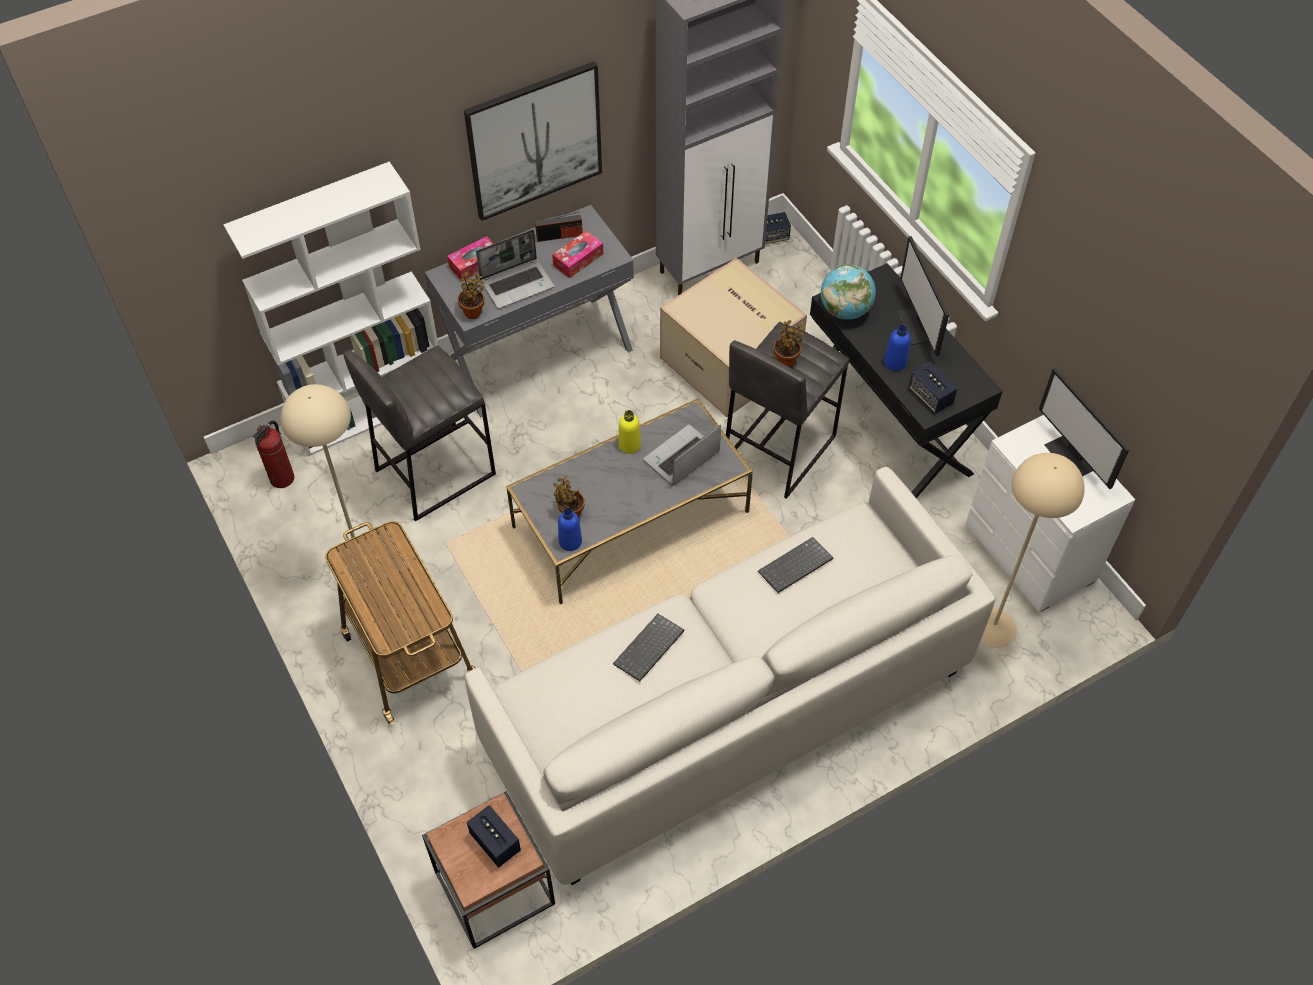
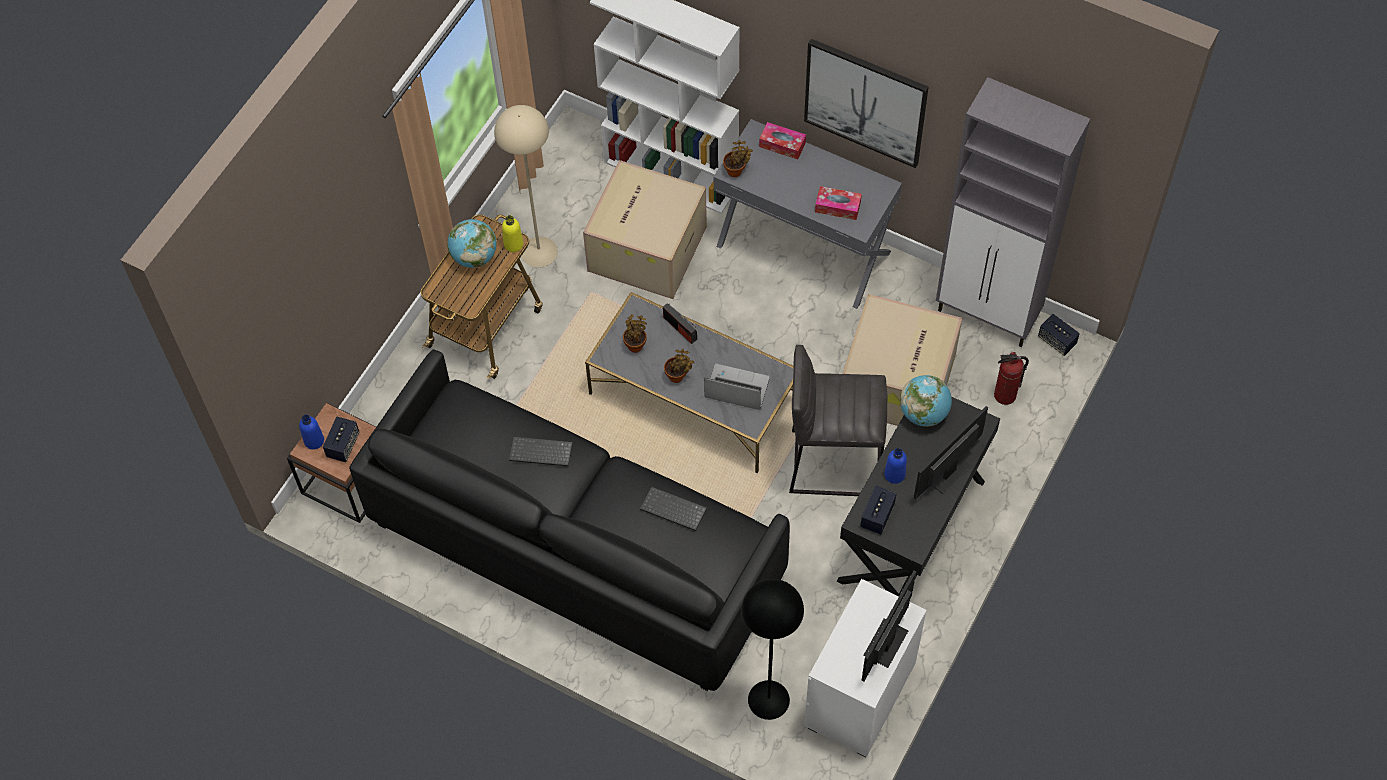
camera: 60 degrees right, 5 degrees up
fire extinguisher [253,421,295,488] -> fire extinguisher moved to [994,352,1029,405]
grey stool [343,345,496,521] -> cardboard box [583,160,707,299]
white sofa [465,467,995,885] -> black sofa [349,349,790,691]
laptop [476,230,555,309] -> none
radio [535,212,582,242] -> radio moved to [663,303,697,344]
blue bottle [558,508,582,551] -> blue bottle moved to [299,415,324,450]
yellow bottle [619,410,641,454] -> yellow bottle moved to [502,215,524,252]
potted plant [774,320,805,367] -> potted plant moved to [664,349,694,383]
beige floor lamp [980,453,1085,648] -> black floor lamp [742,579,804,720]
none -> globe [447,219,497,268]

